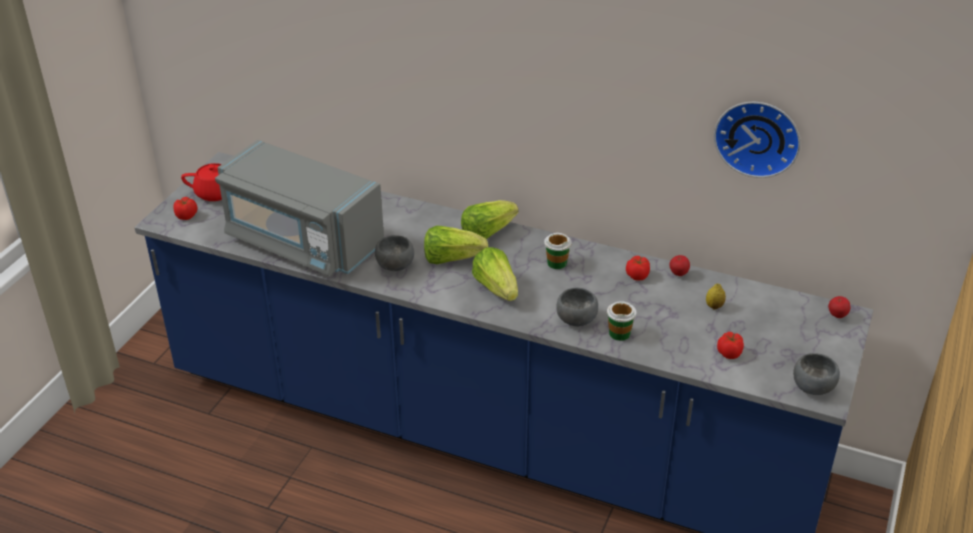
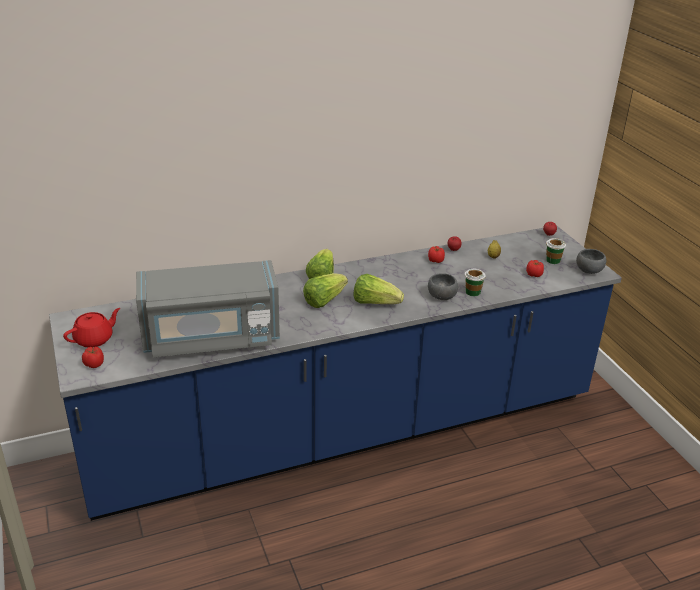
camera: 45 degrees left, 5 degrees down
grey bowl [375,235,414,271] -> none
cup [544,233,572,269] -> cup moved to [546,238,566,264]
wall clock [714,102,800,178] -> none

